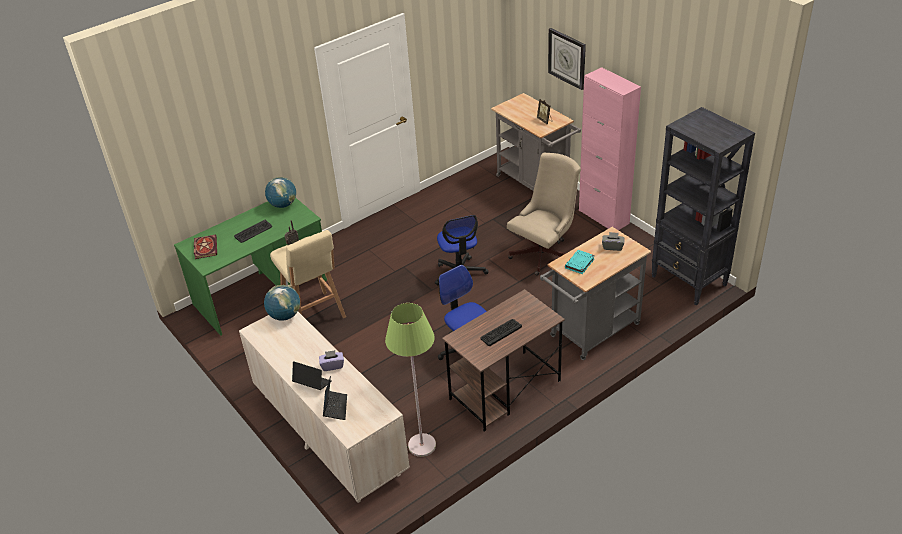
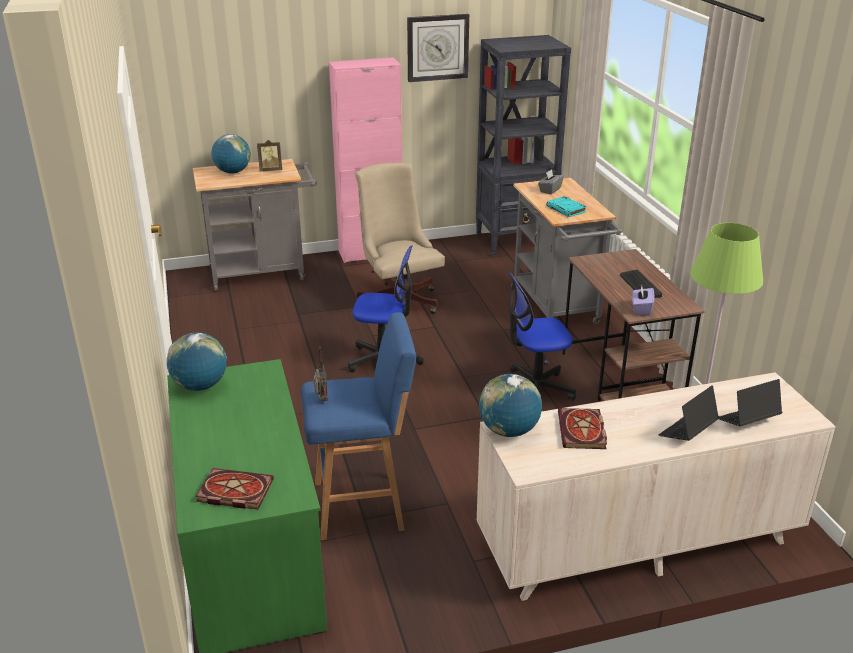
camera: 70 degrees left, 10 degrees down
keyboard [234,220,272,243] -> none
beige stool [270,230,346,318] -> blue stool [301,312,416,540]
purple tissue box [319,350,344,371] -> purple tissue box moved to [632,285,654,316]
laptop [323,376,347,420] -> laptop turned 45 degrees counterclockwise [719,379,782,426]
wall clock [548,28,586,90] -> wall clock moved to [407,14,469,82]
none -> globe [211,134,251,173]
none -> book [558,408,607,449]

